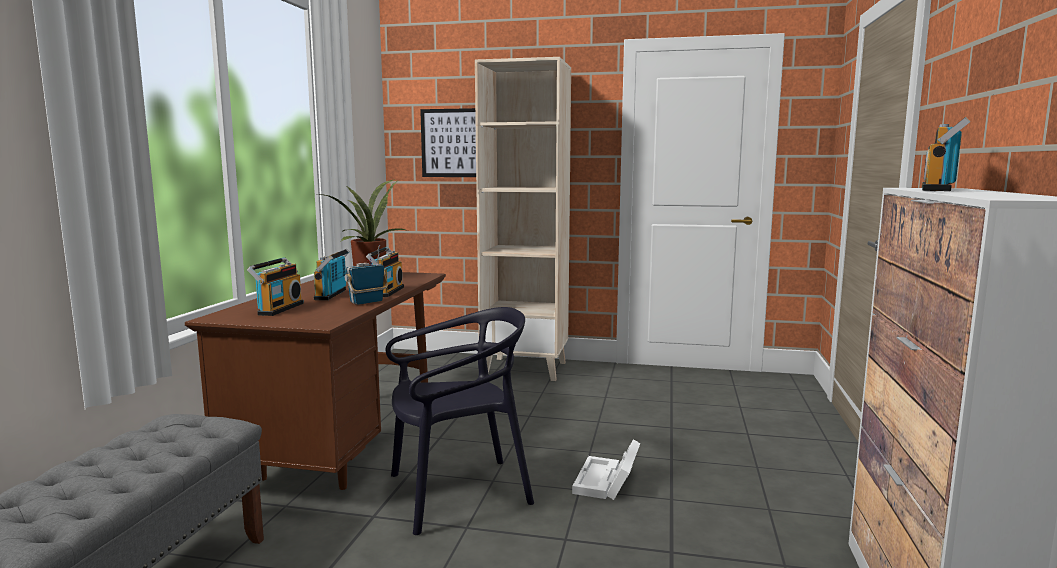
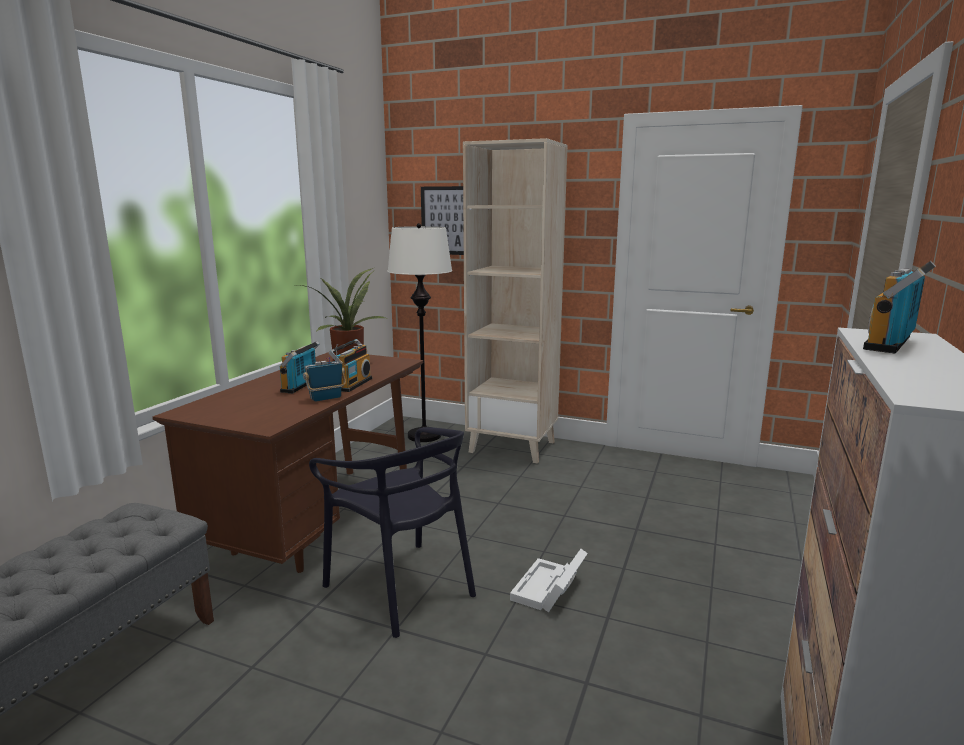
camera: 10 degrees right, 5 degrees up
radio [247,257,304,316] -> none
black chair [386,307,534,535] -> black chair turned 60 degrees clockwise [309,427,476,638]
none -> white floor lamp [387,223,452,442]

